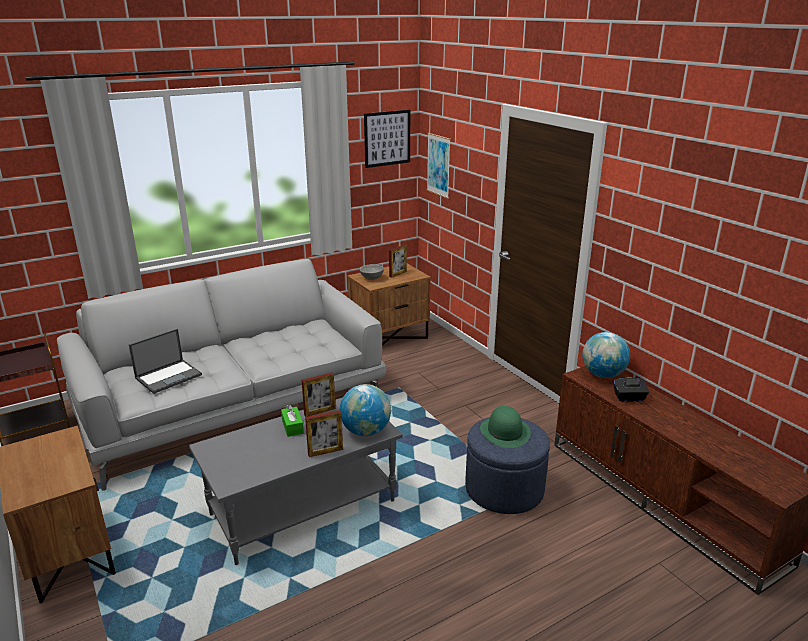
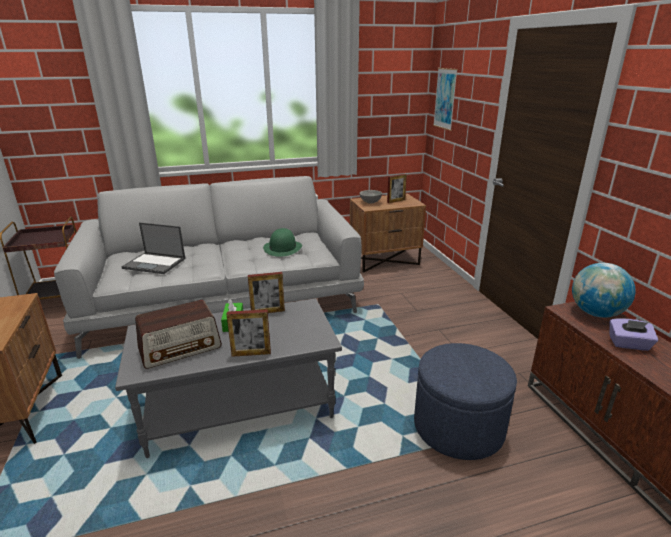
camera: 15 degrees right, 0 degrees up
laptop [129,329,202,394] -> laptop turned 45 degrees clockwise [122,222,185,274]
globe [340,384,391,436] -> none
picture [364,110,410,168] -> none
green hat [480,406,531,448] -> green hat moved to [263,228,302,257]
black tissue box [614,377,649,402] -> purple tissue box [609,318,658,351]
none -> radio [135,300,222,369]

